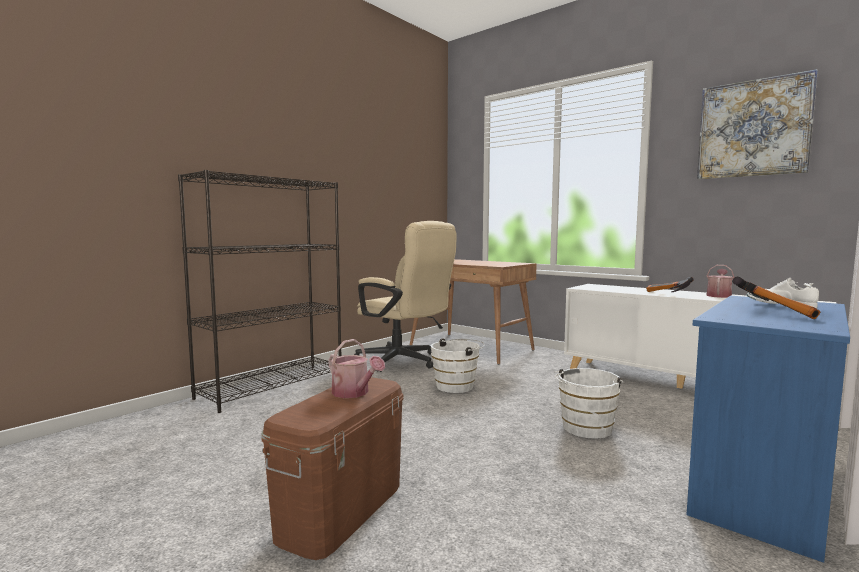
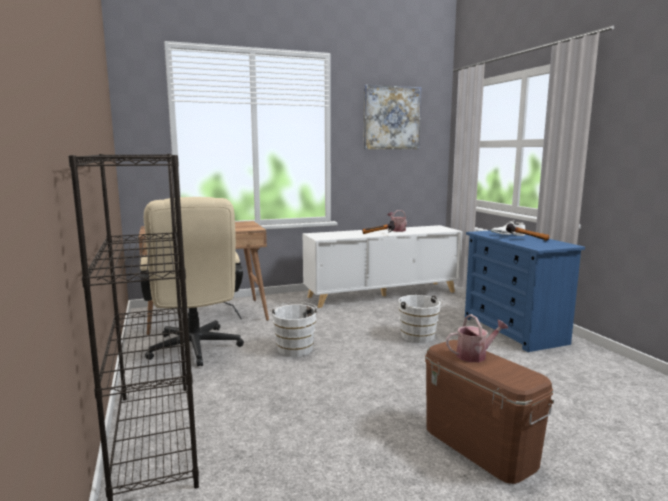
camera: 60 degrees left, 5 degrees up
beige office chair [354,221,457,372] -> beige office chair turned 90 degrees clockwise [140,197,244,367]

